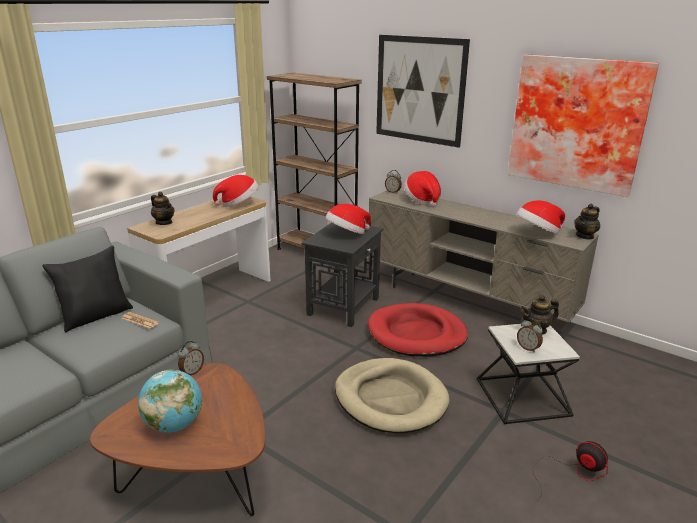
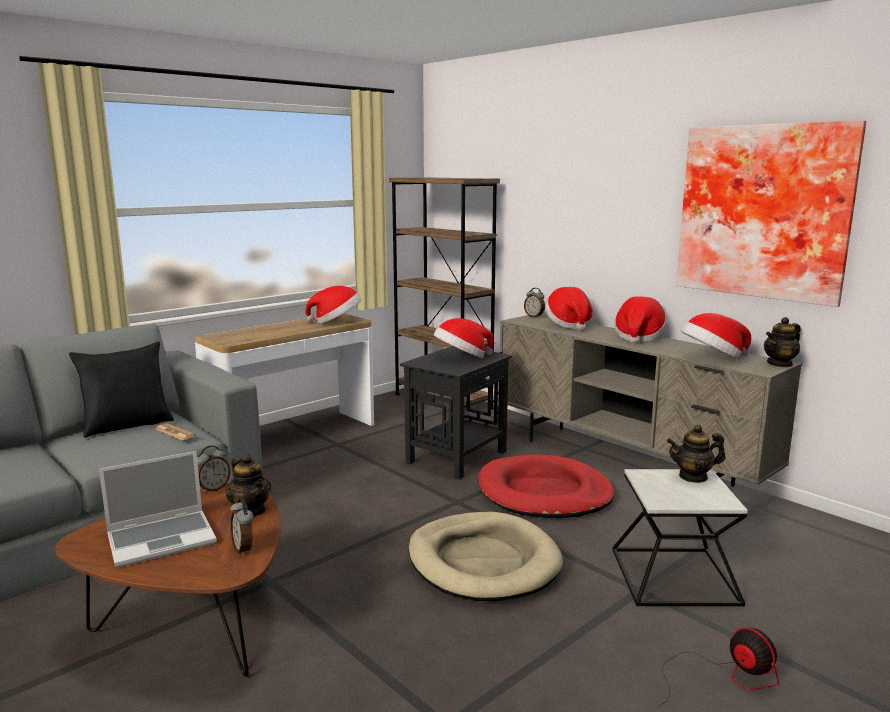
camera: 10 degrees right, 10 degrees down
globe [138,370,202,433] -> laptop [99,451,217,567]
teapot [151,192,174,225] -> teapot moved to [226,454,271,516]
picture [376,35,470,148] -> none
alarm clock [517,318,543,352] -> alarm clock moved to [230,498,254,556]
none -> hat [614,296,667,343]

